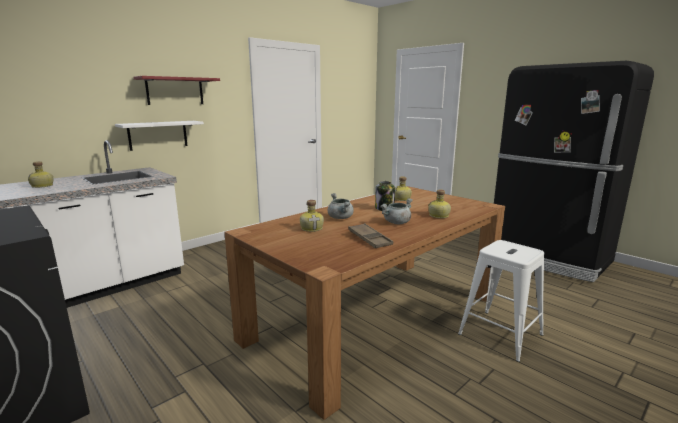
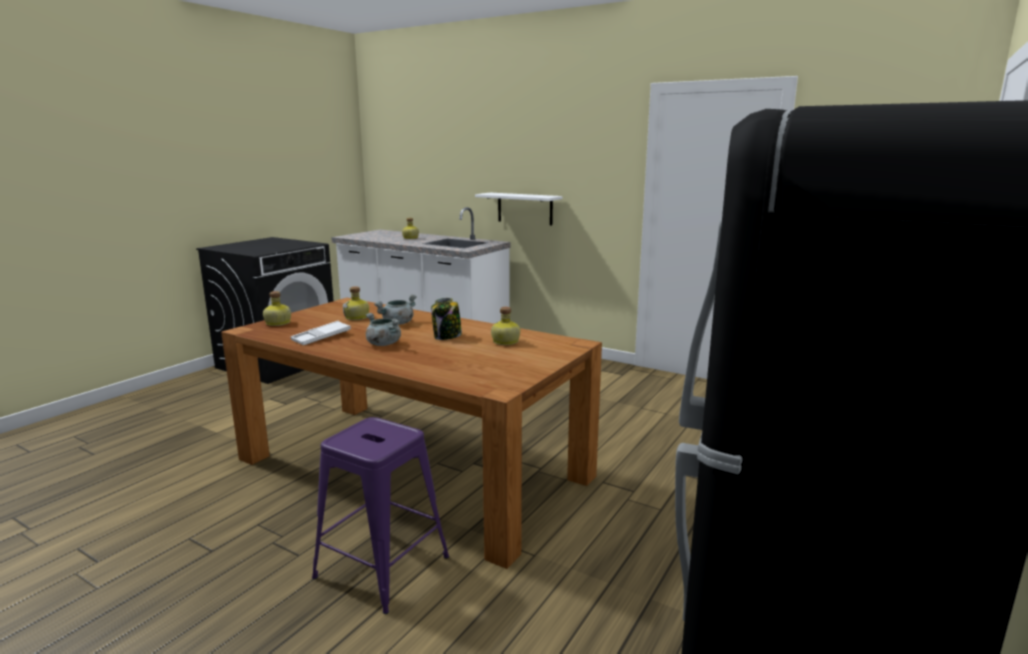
camera: 75 degrees right, 0 degrees up
red shelf [133,76,220,105] -> none
brown tray [348,223,393,248] -> white tray [291,321,351,345]
bottle [428,190,451,218] -> bottle moved to [263,291,291,326]
white stool [458,240,544,362] -> purple stool [312,417,449,614]

